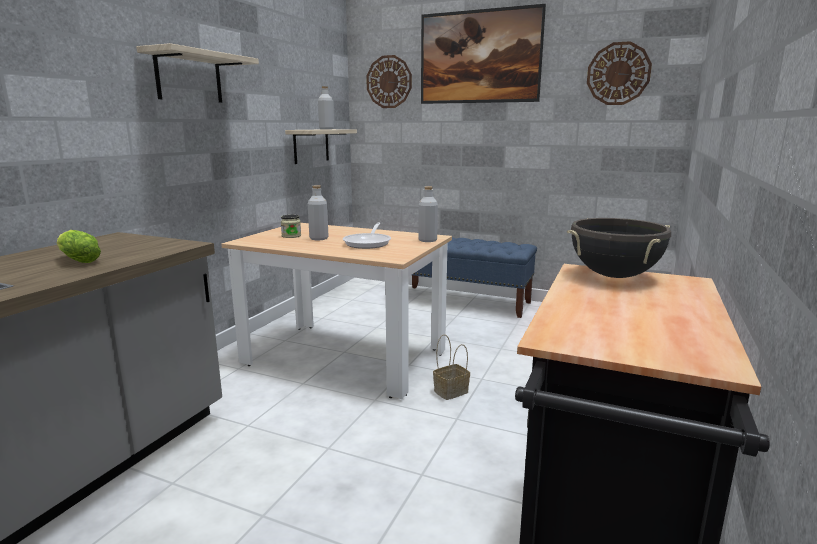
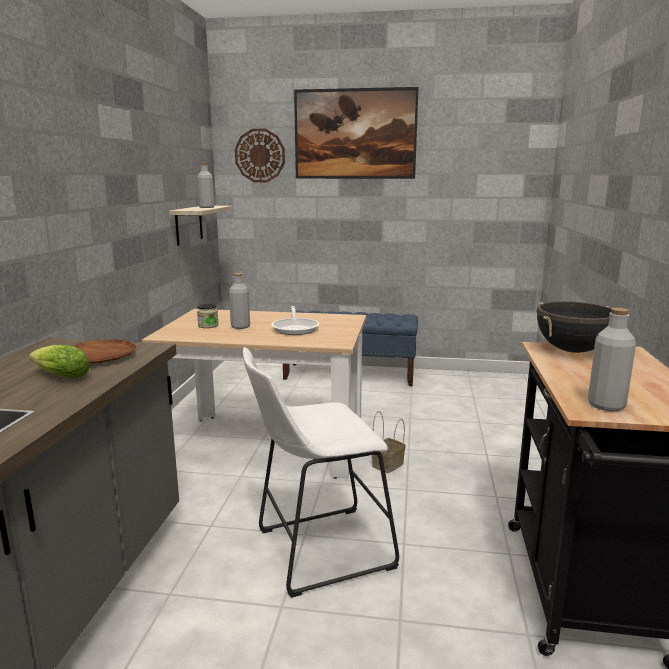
camera: 15 degrees left, 0 degrees up
shelf [136,43,259,103] -> none
grey bottle [418,186,438,242] -> grey bottle moved to [588,308,636,412]
wall clock [587,41,652,105] -> none
none -> brown plate [73,339,137,364]
none -> white stool [243,347,399,598]

